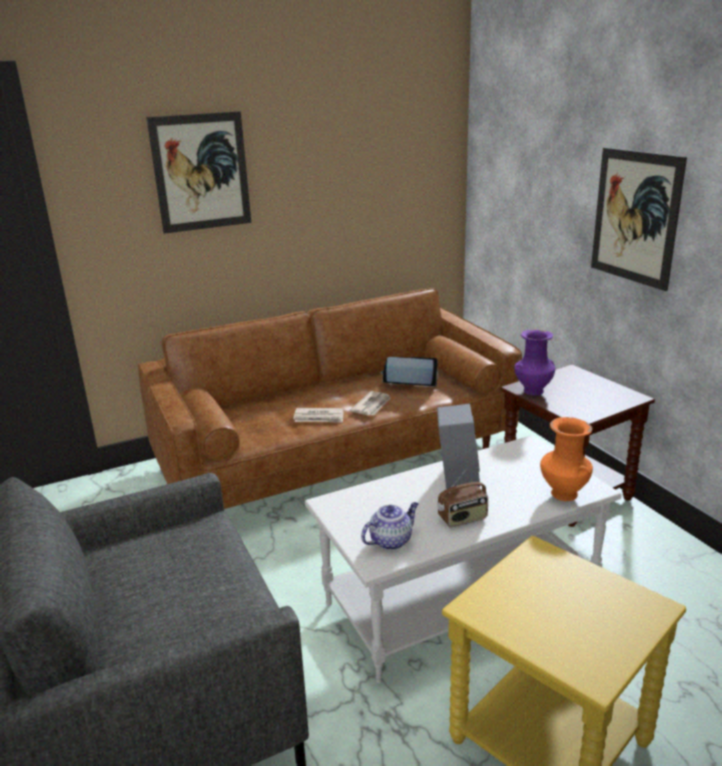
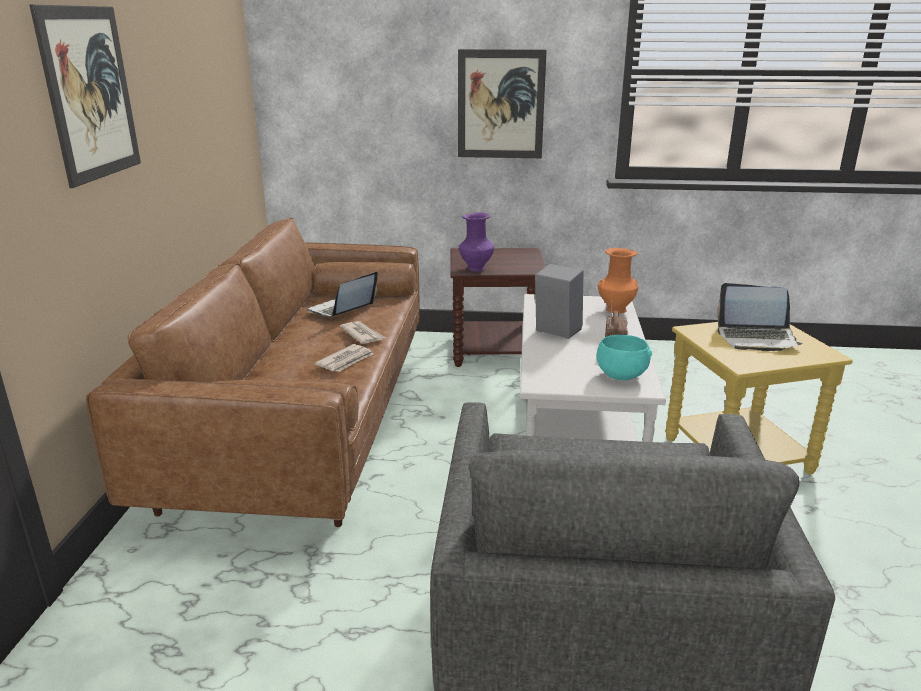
camera: 60 degrees left, 0 degrees up
teapot [361,502,418,550] -> turquoise bowl [597,335,652,380]
none -> laptop [717,283,803,351]

